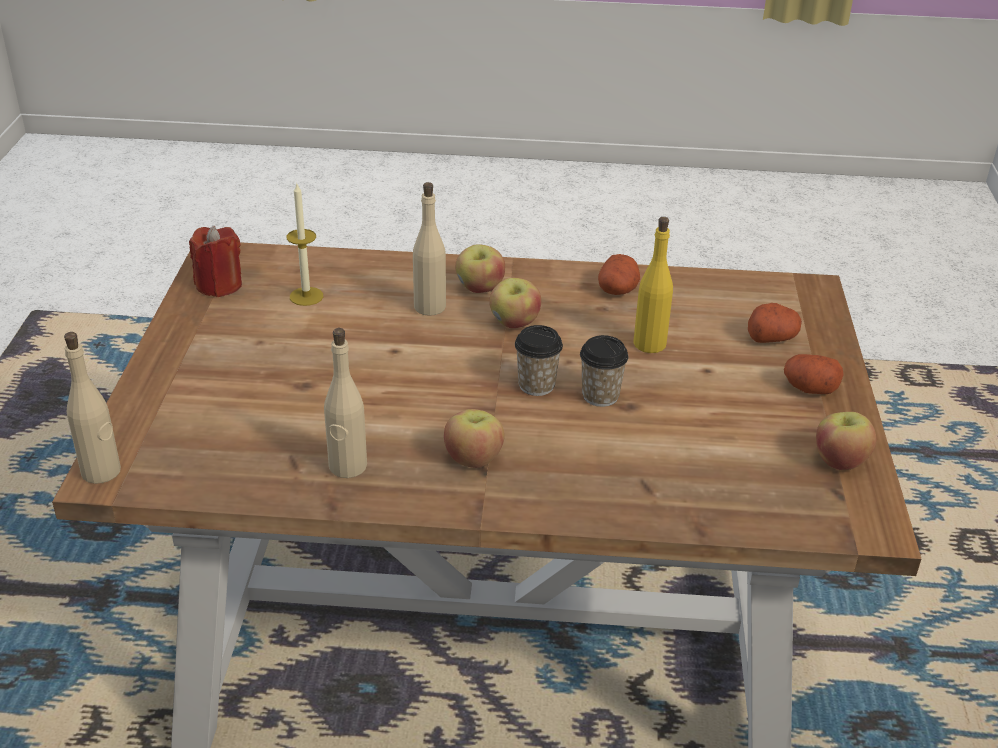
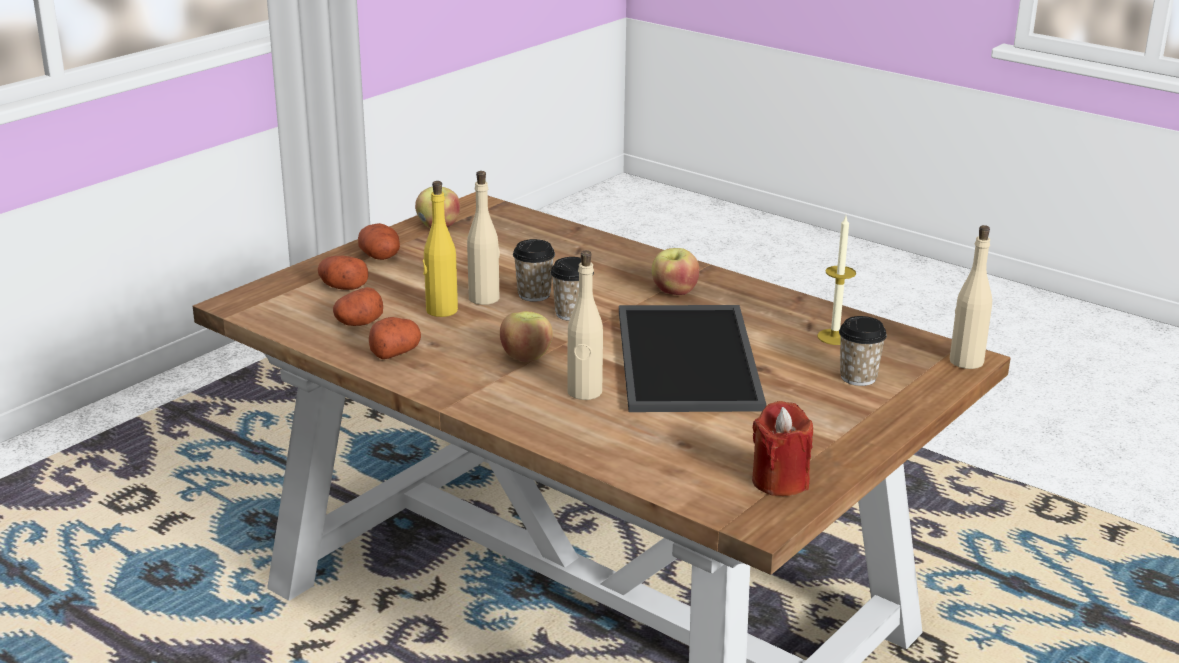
camera: 145 degrees left, 10 degrees down
candle [287,184,323,306] -> candle moved to [817,216,856,345]
beige bottle [324,328,367,478] -> beige bottle moved to [467,171,500,305]
apple [455,244,505,293] -> none
none -> potato [333,287,383,326]
none -> tray [619,305,766,412]
none -> cup [839,316,887,386]

